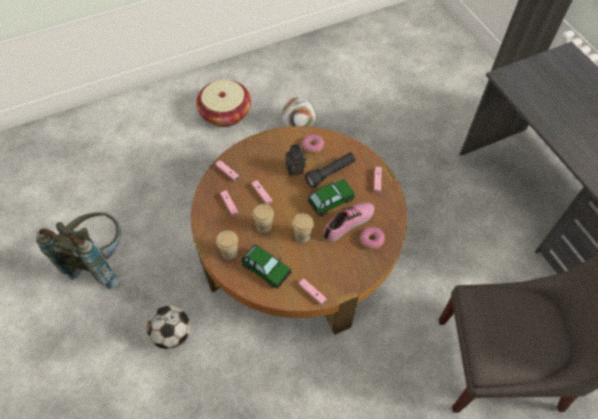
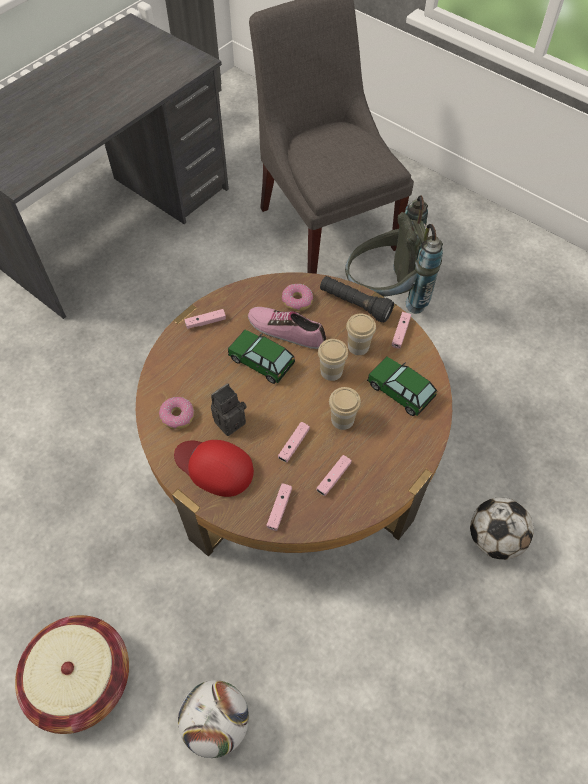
camera: 115 degrees left, 0 degrees up
grey backpack [36,212,121,289] -> grey backpack moved to [345,195,443,314]
cup [216,231,238,260] -> cup moved to [346,314,376,355]
toy car [241,244,291,289] -> toy car turned 60 degrees counterclockwise [367,357,437,416]
football [282,97,316,127] -> football moved to [178,680,249,758]
black flashlight [305,152,355,188] -> black flashlight moved to [320,276,394,322]
none -> red cap [174,440,254,497]

